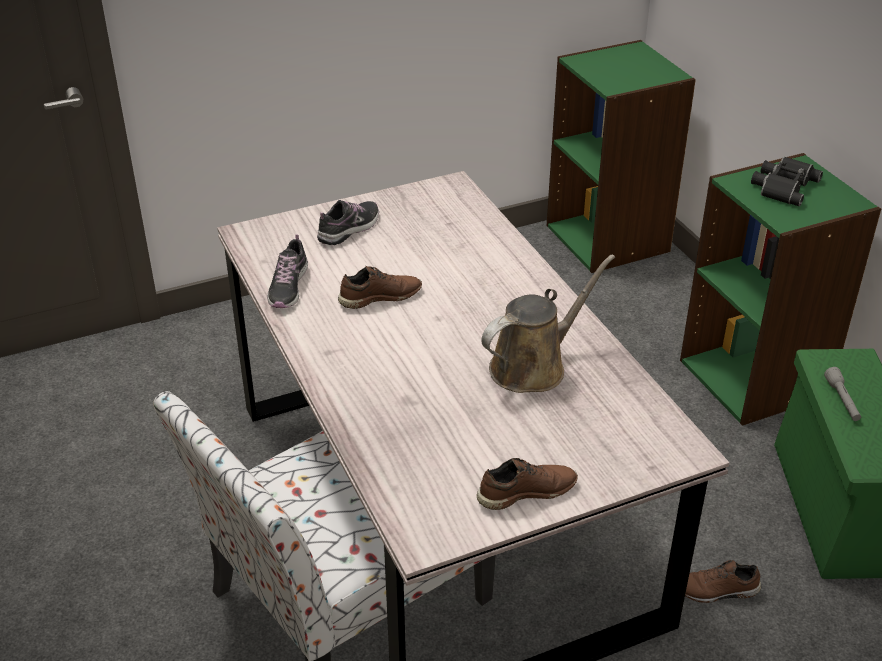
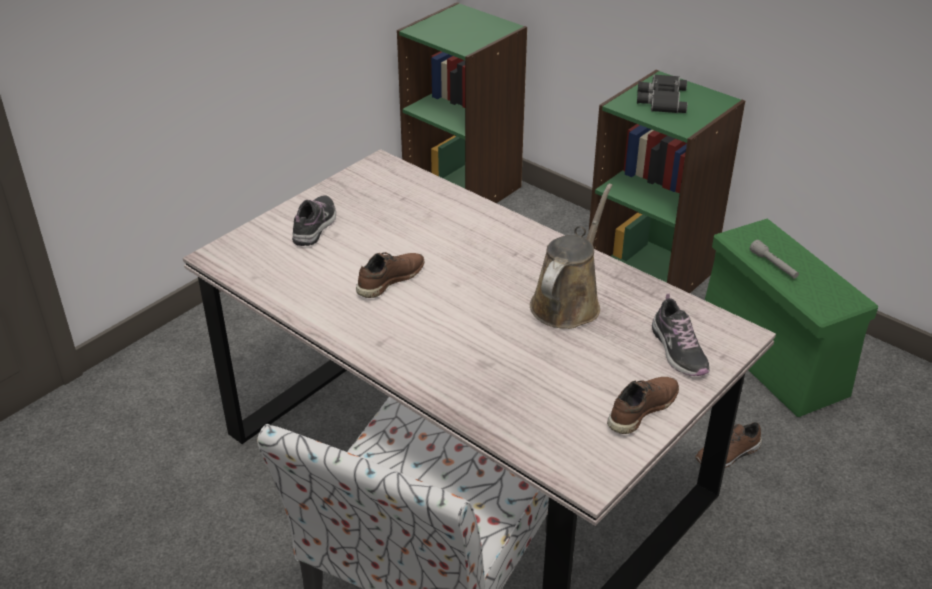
camera: 25 degrees left, 0 degrees up
shoe [267,234,308,308] -> shoe moved to [652,294,710,376]

